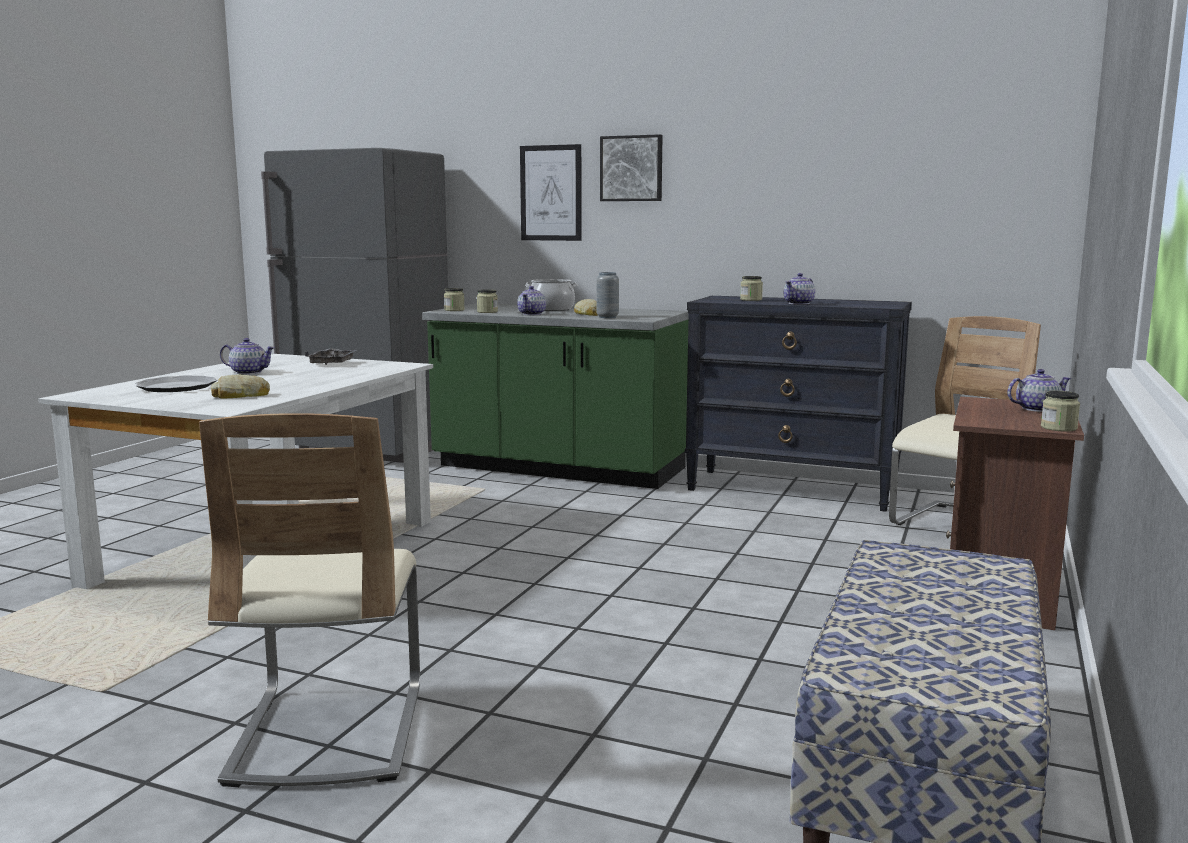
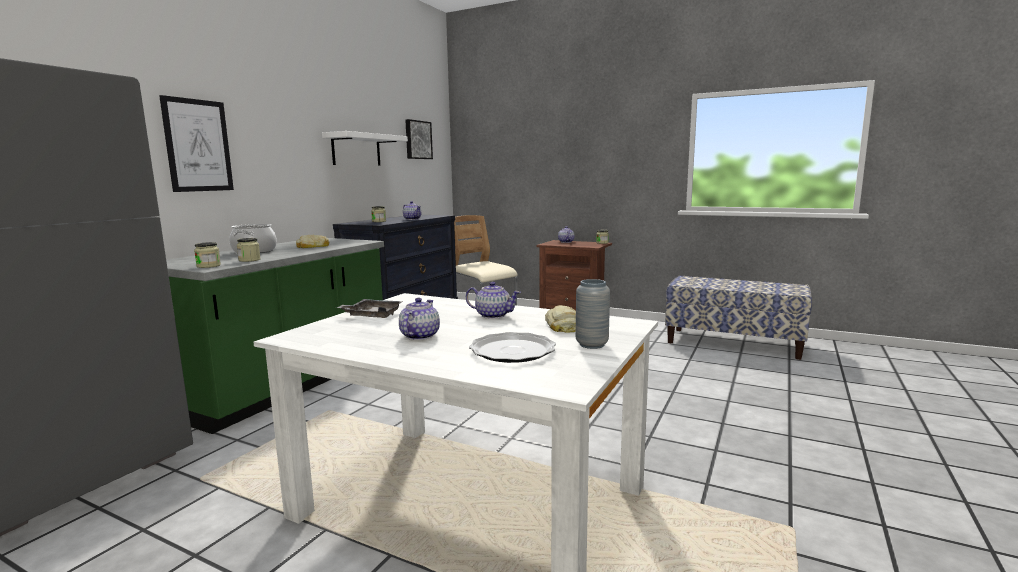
camera: 85 degrees left, 0 degrees up
beige chair [199,413,420,787] -> none
teapot [517,286,546,315] -> teapot moved to [466,282,521,319]
grey vase [596,272,619,318] -> grey vase moved to [576,279,610,349]
picture [600,134,663,201] -> picture moved to [405,119,433,159]
none -> white shelf [322,131,408,166]

